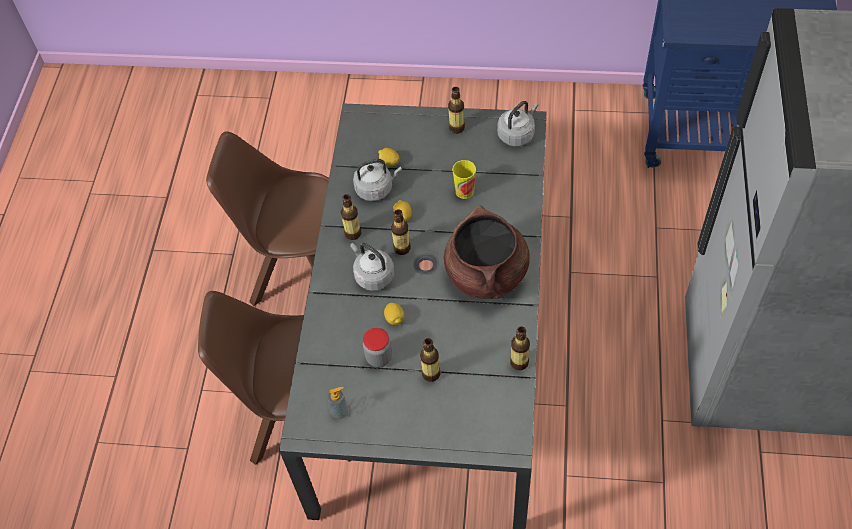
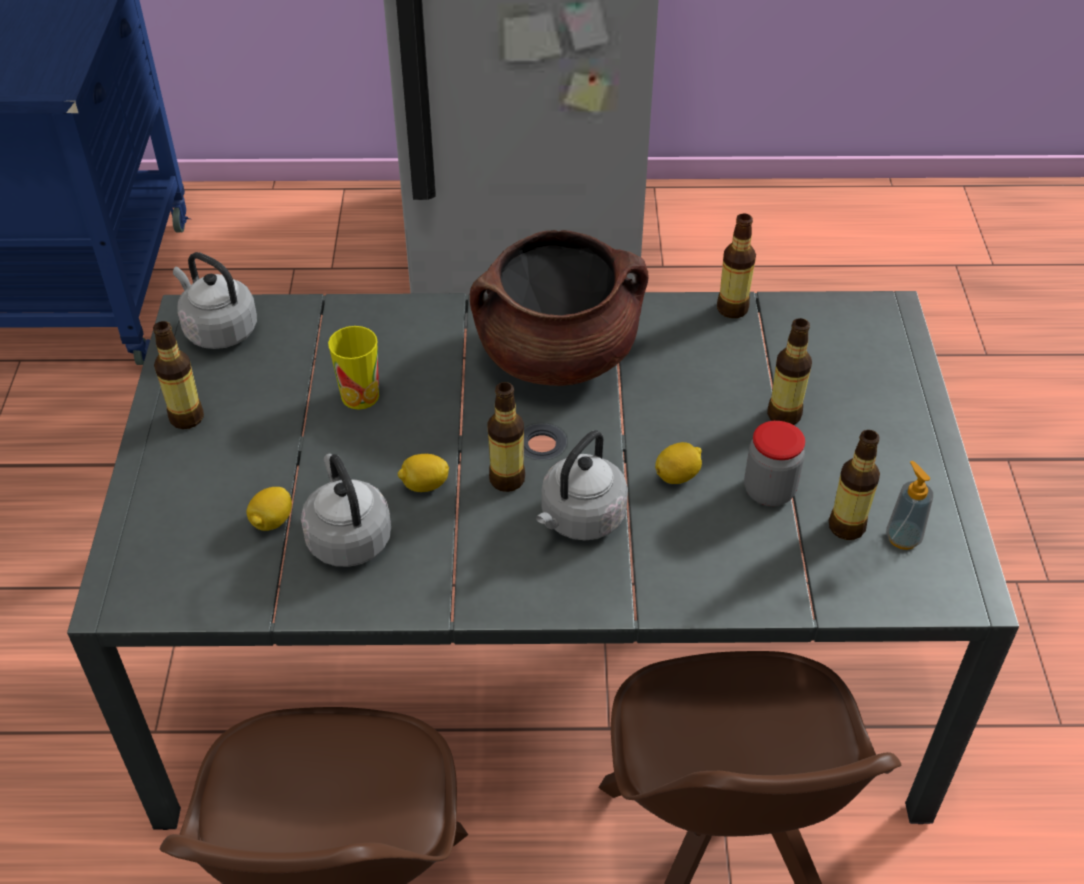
camera: 100 degrees left, 10 degrees down
bottle [341,194,361,240] -> bottle moved to [829,430,880,540]

